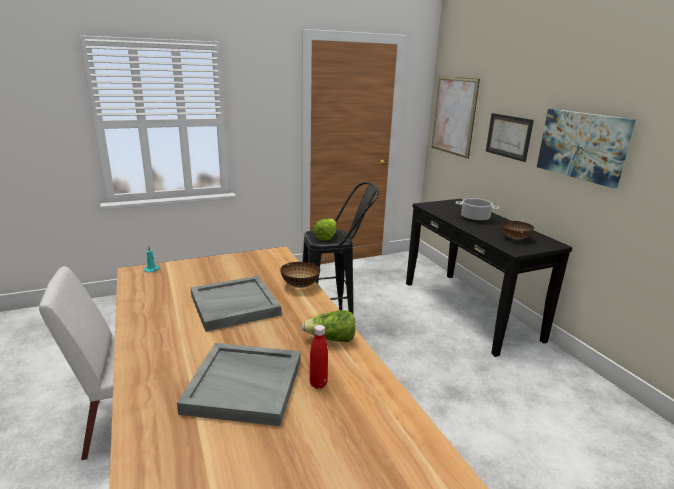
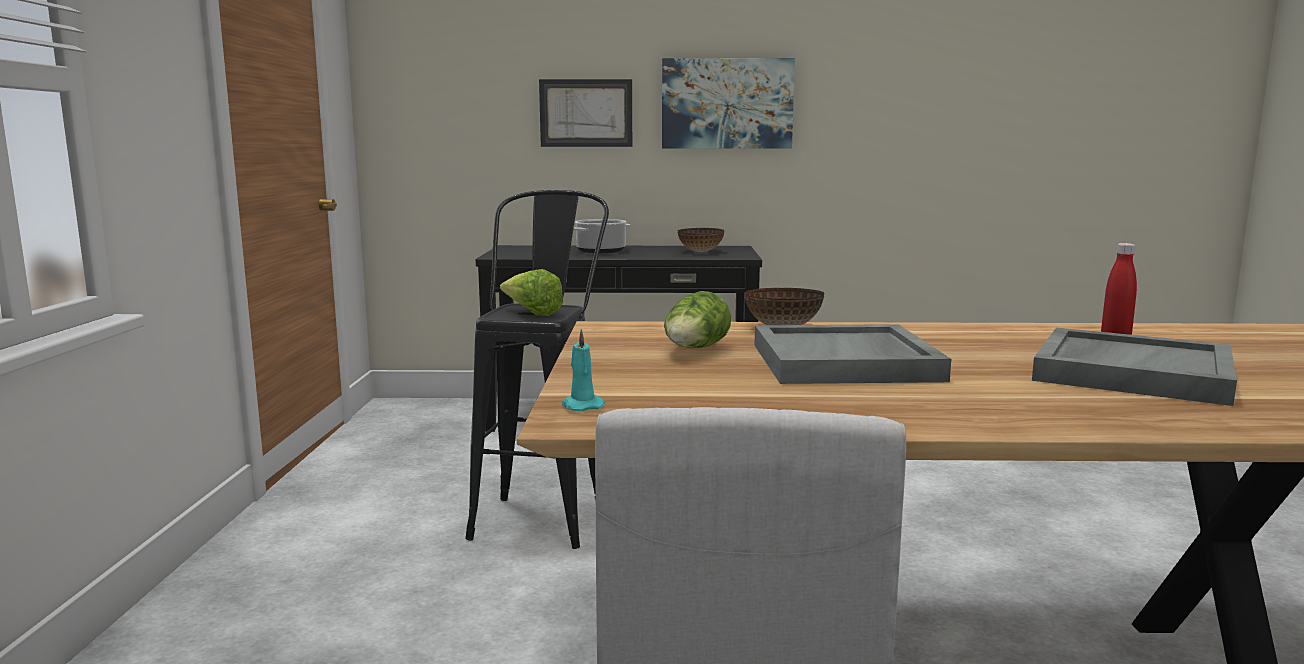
camera: 65 degrees left, 10 degrees down
lettuce [301,310,355,342] -> lettuce moved to [664,291,731,348]
picture [432,76,480,159] -> none

